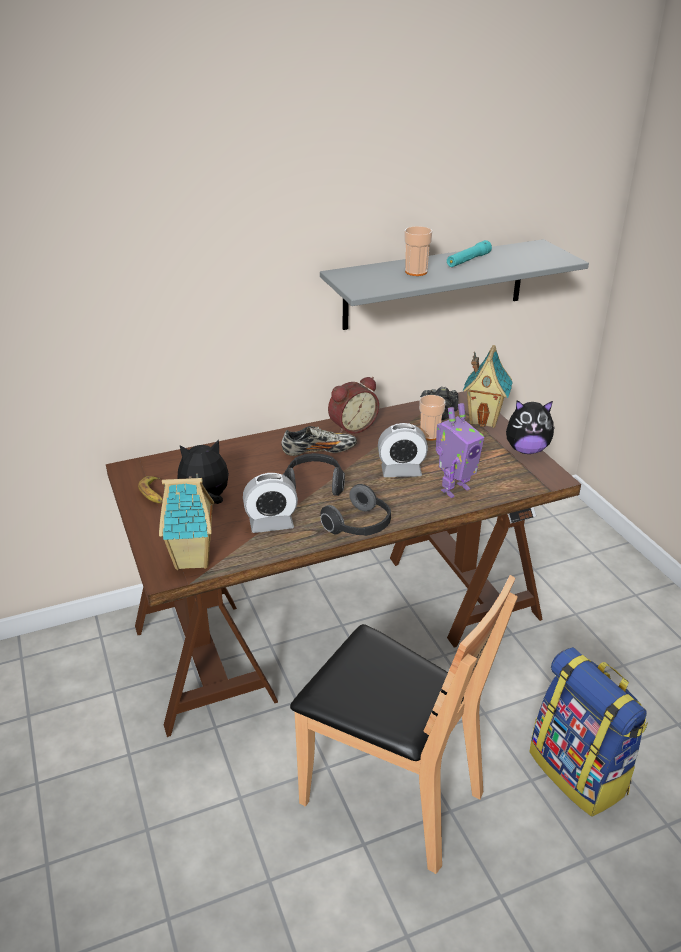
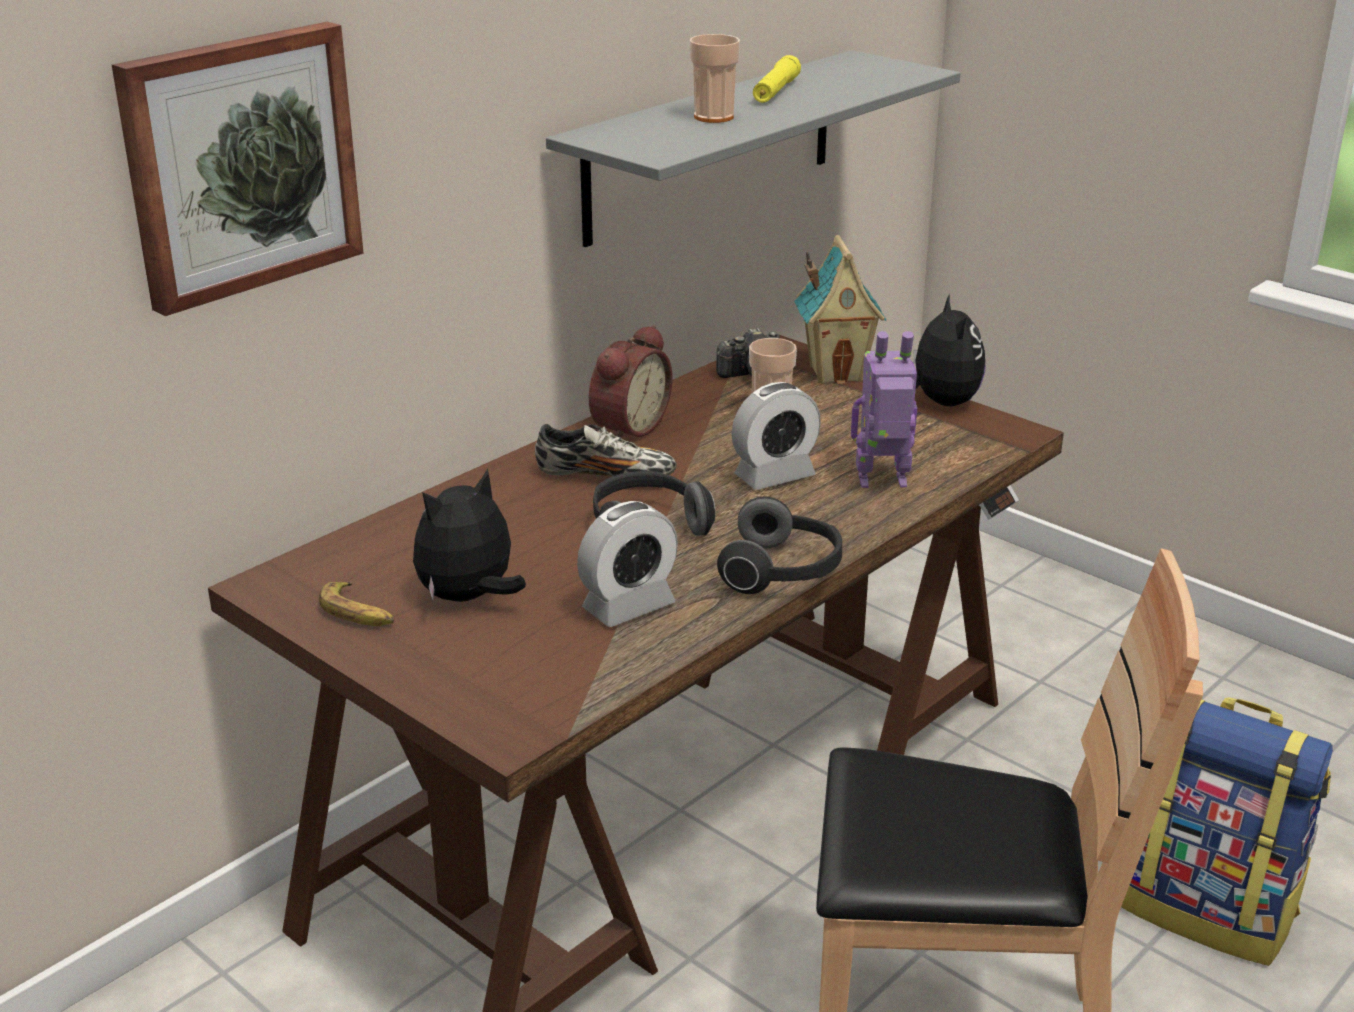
camera: 25 degrees left, 5 degrees down
toy house [159,473,214,570] -> none
shoe [282,426,357,456] -> shoe turned 45 degrees clockwise [535,424,677,476]
toy robot [436,403,484,498] -> toy robot turned 120 degrees counterclockwise [851,331,917,488]
turquoise flashlight [447,240,492,267] -> yellow flashlight [753,55,801,103]
plush toy [506,400,555,454] -> plush toy turned 75 degrees counterclockwise [913,294,986,406]
none -> picture [112,22,364,316]

